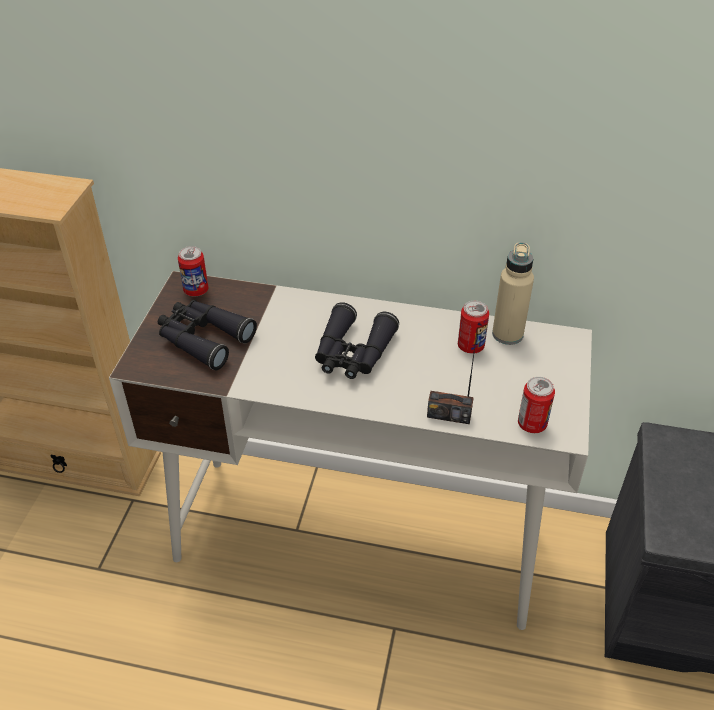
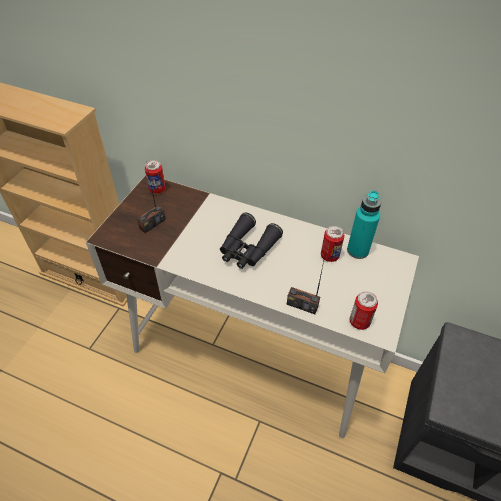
camera: 10 degrees right, 5 degrees up
black binoculars [158,300,257,370] -> radio [137,165,166,233]
beige bottle [492,243,534,345] -> turquoise bottle [347,190,381,259]

